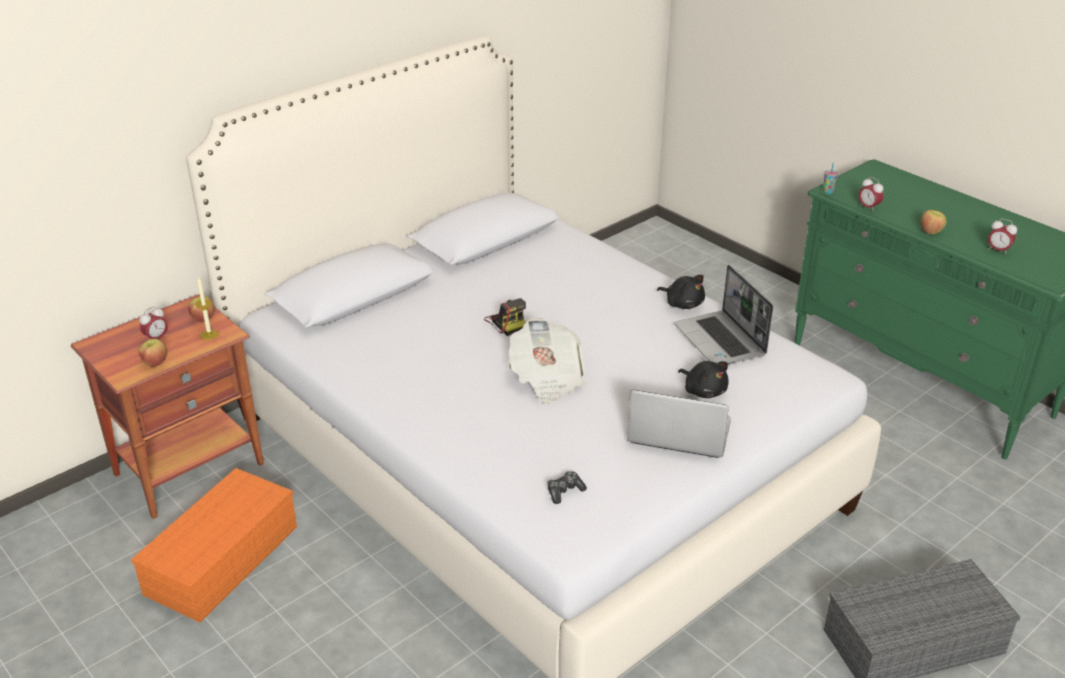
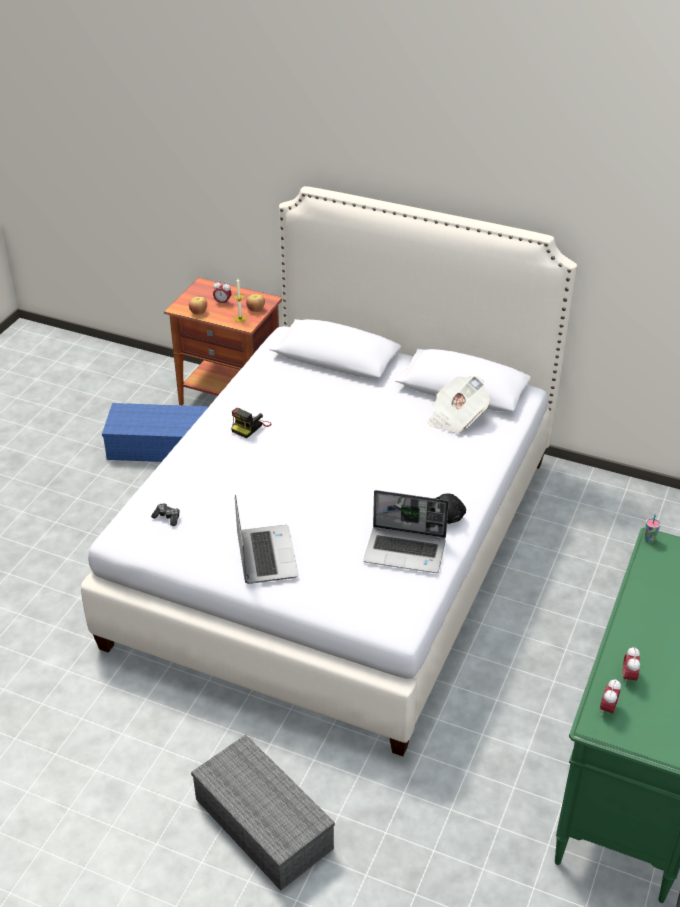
camera: 65 degrees right, 5 degrees up
orange storage box [131,468,297,622] -> blue storage box [102,403,209,462]
camera [484,298,526,336] -> camera moved to [231,408,271,438]
newspaper [508,318,585,404] -> newspaper moved to [428,376,490,433]
laptop [674,265,773,365] -> laptop turned 120 degrees counterclockwise [364,490,449,573]
black plush toy [678,361,729,398] -> none
alarm clock [859,177,884,212] -> alarm clock moved to [600,679,621,715]
apple [921,210,947,234] -> none

